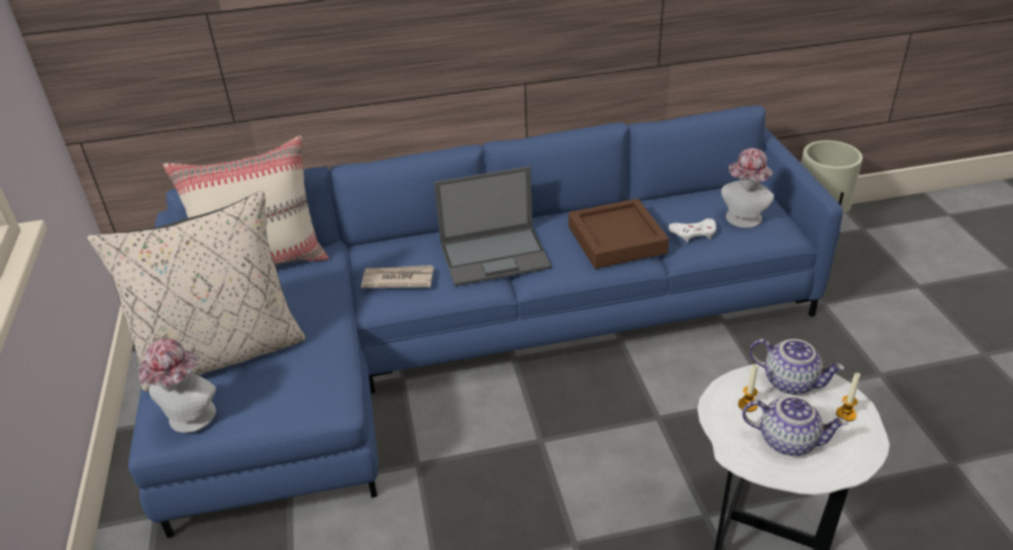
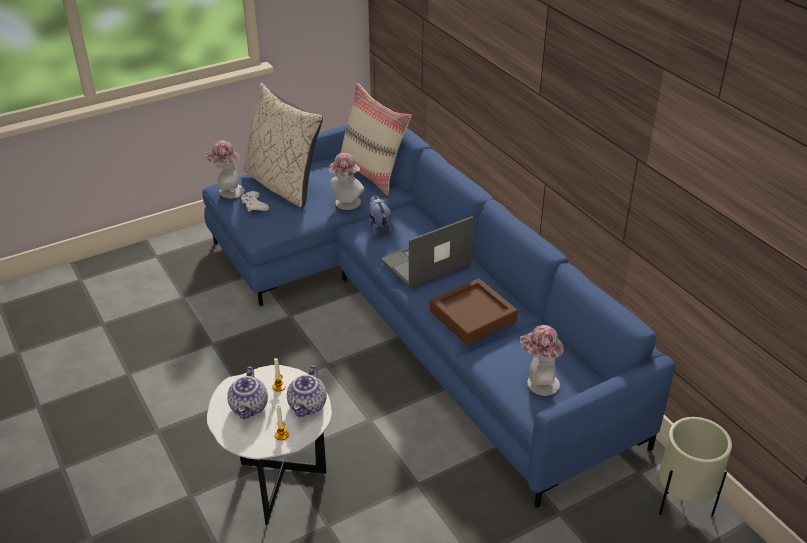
camera: 70 degrees right, 0 degrees up
newspaper [361,265,434,288] -> plush toy [369,195,394,237]
laptop [434,166,551,286] -> laptop turned 90 degrees clockwise [381,216,474,288]
white game controller [669,218,716,243] -> white game controller moved to [241,191,269,212]
none -> hat [329,153,364,210]

